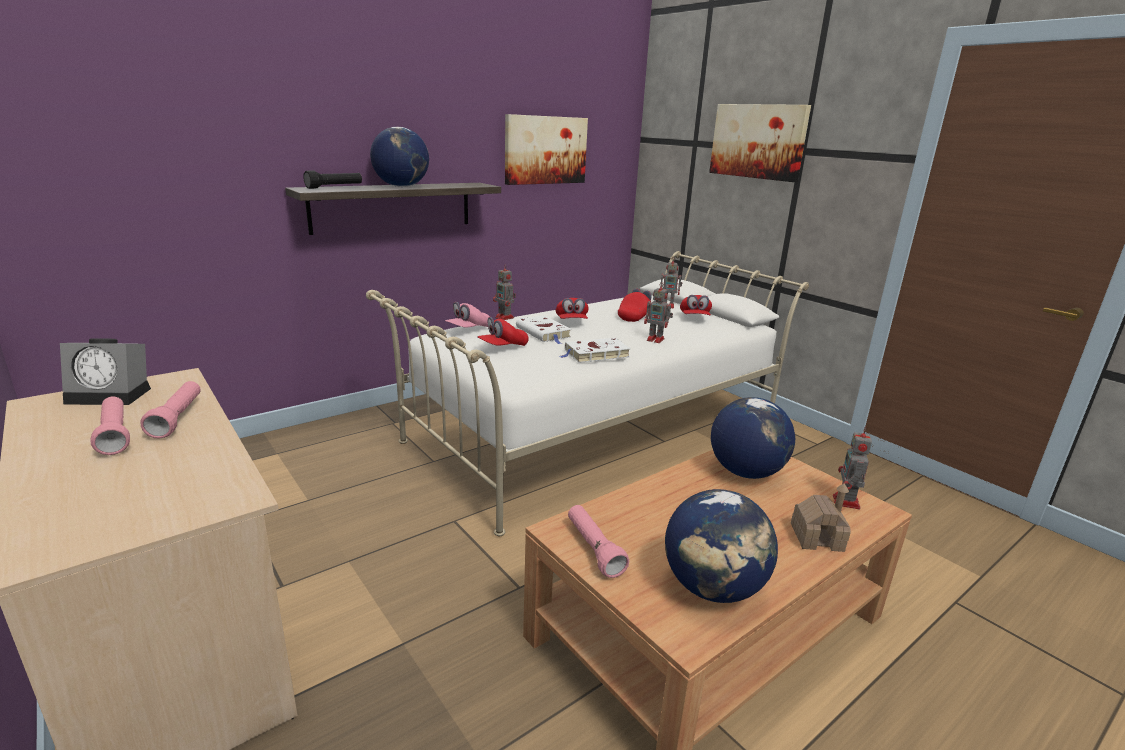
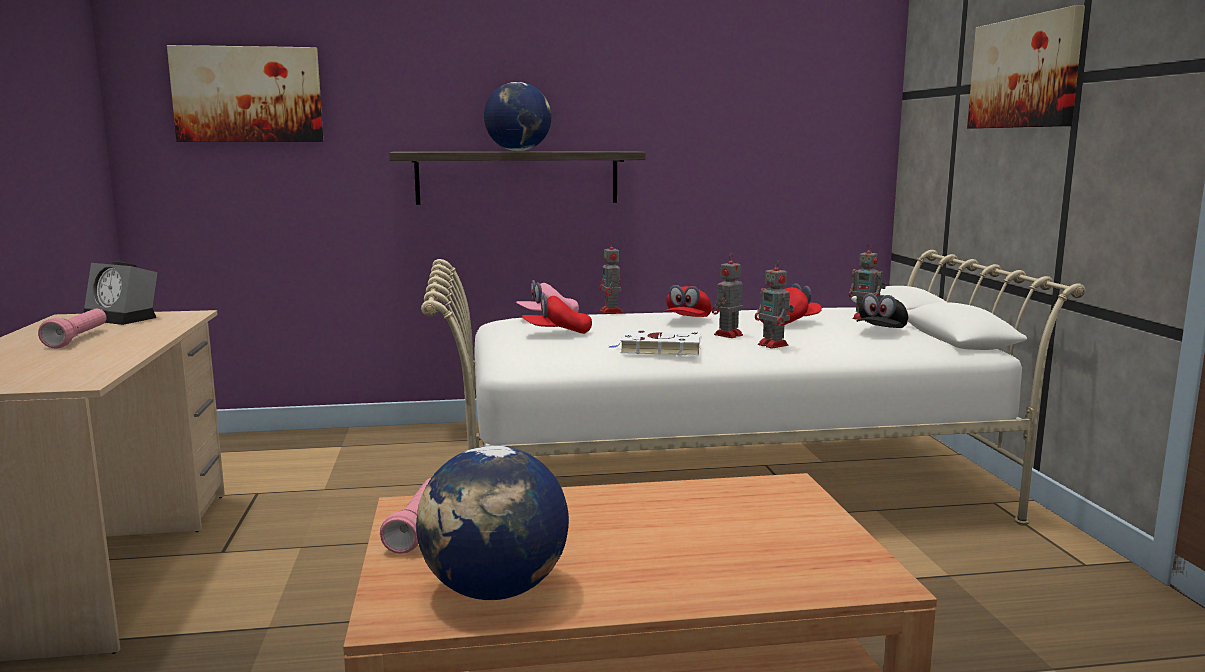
camera: 30 degrees right, 10 degrees down
pink flashlight [140,381,201,438] -> none
black flashlight [303,170,362,189] -> none
picture [505,114,588,185] -> picture moved to [167,45,323,142]
white book [516,315,572,344] -> none
red cap [680,295,712,315] -> black cap [857,293,908,328]
globe [711,397,795,479] -> none
toy house [791,483,851,552] -> none
toy robot [833,426,872,509] -> toy robot moved to [711,254,744,338]

